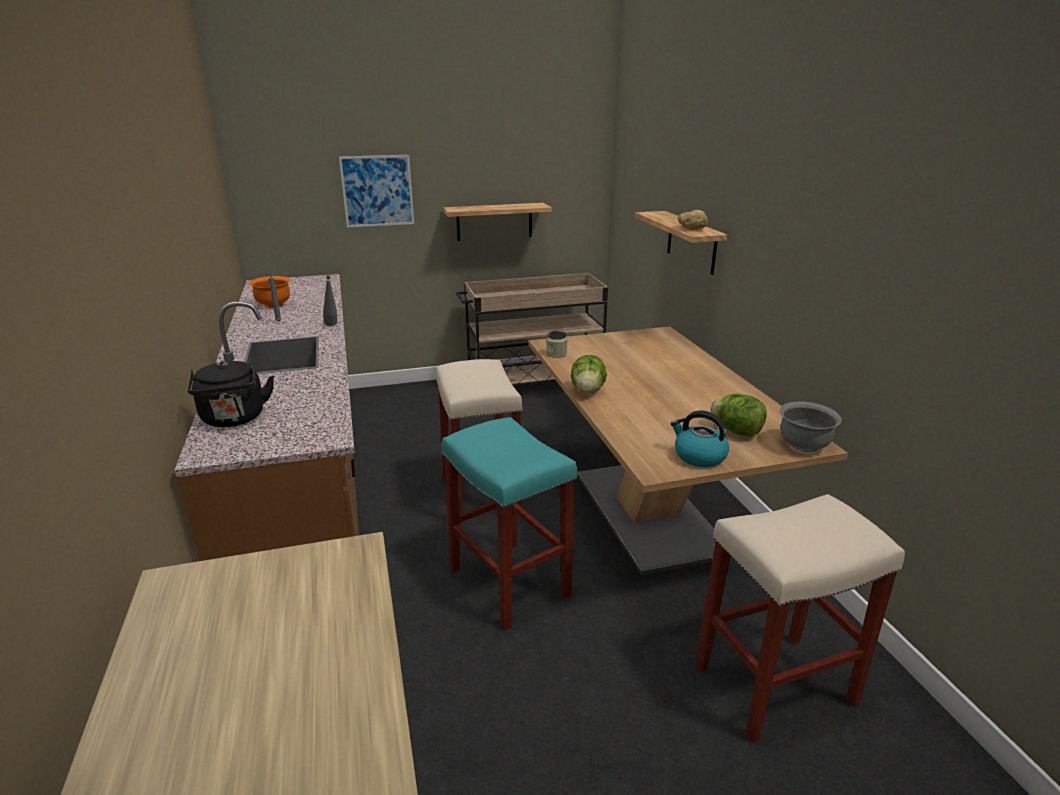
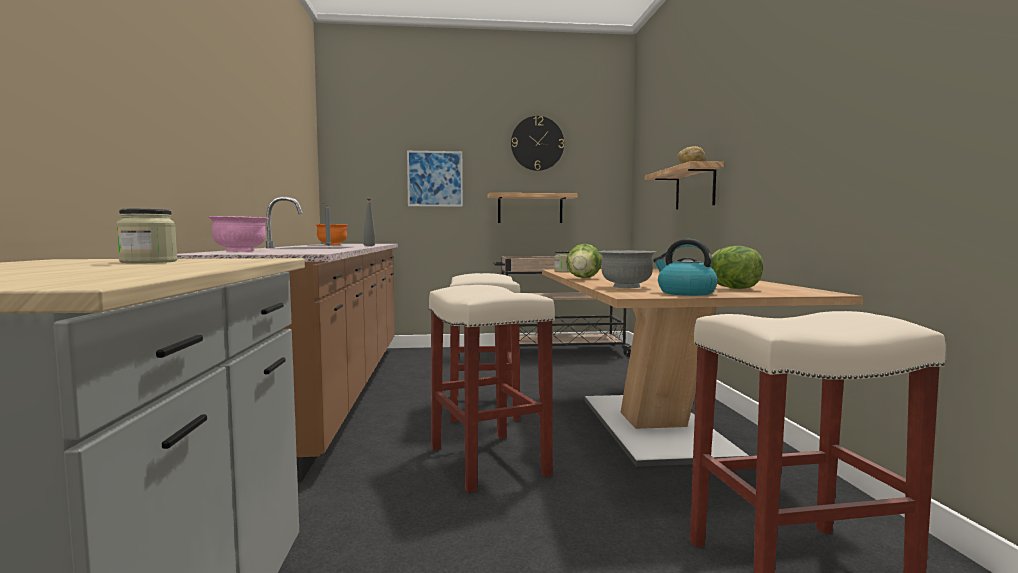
camera: 10 degrees right, 20 degrees down
black kettle [187,361,274,427] -> pink bowl [208,216,269,252]
turquoise stool [442,417,577,631] -> beige stool [429,285,555,493]
grey bowl [780,401,842,452] -> grey bowl moved to [599,250,656,288]
none -> jar [117,209,177,263]
none -> wall clock [511,116,564,171]

